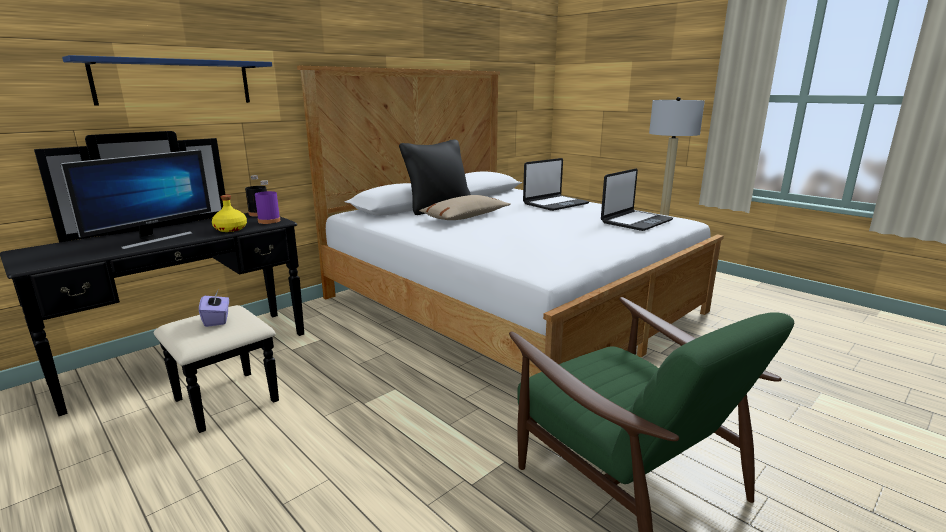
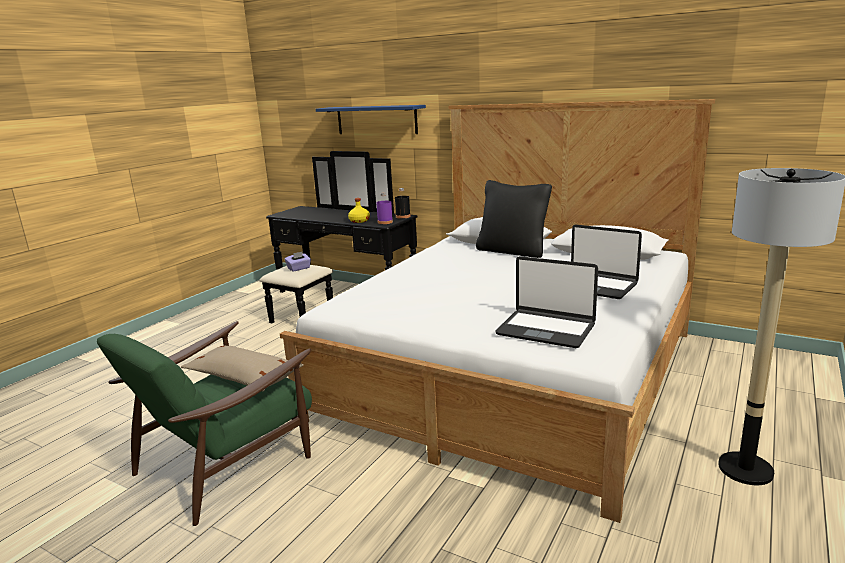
camera: 75 degrees right, 0 degrees up
monitor [60,150,211,250] -> none
beige pillow [419,195,511,220] -> beige pillow moved to [181,345,304,391]

